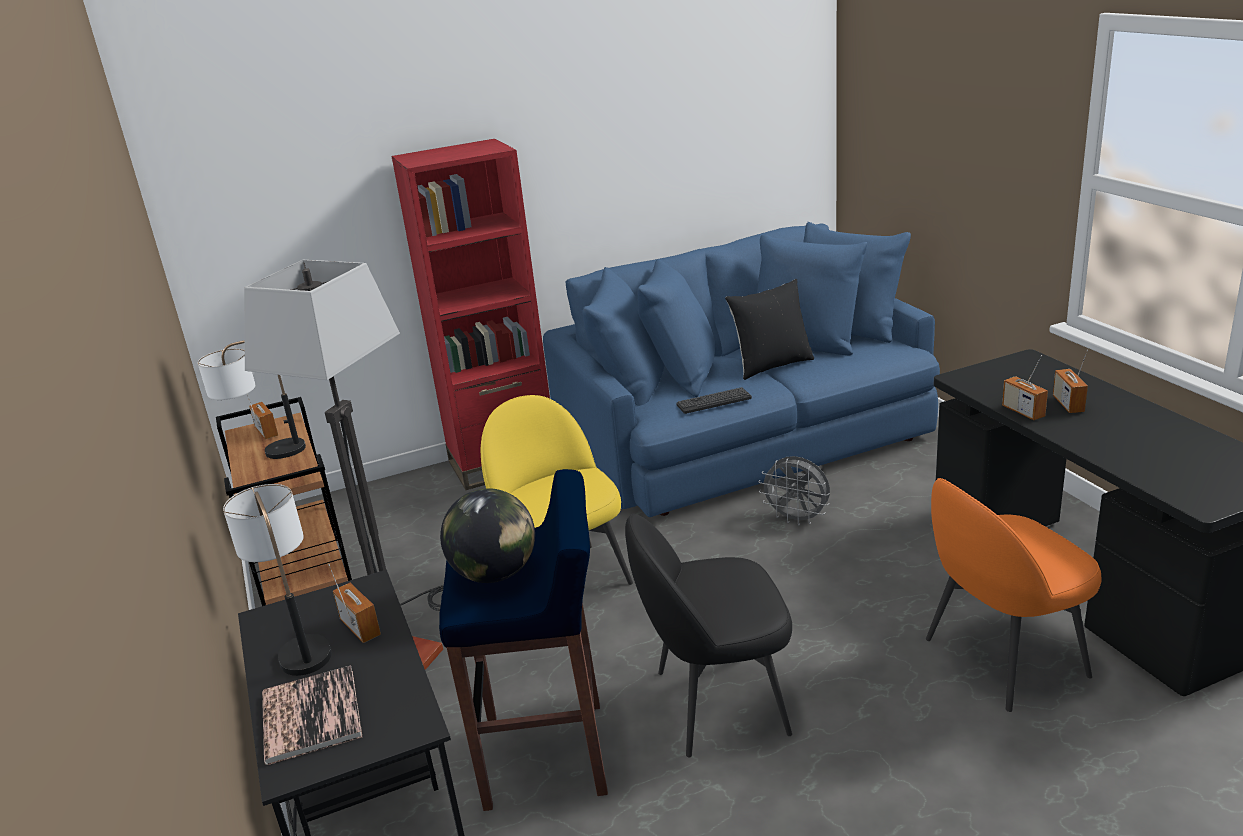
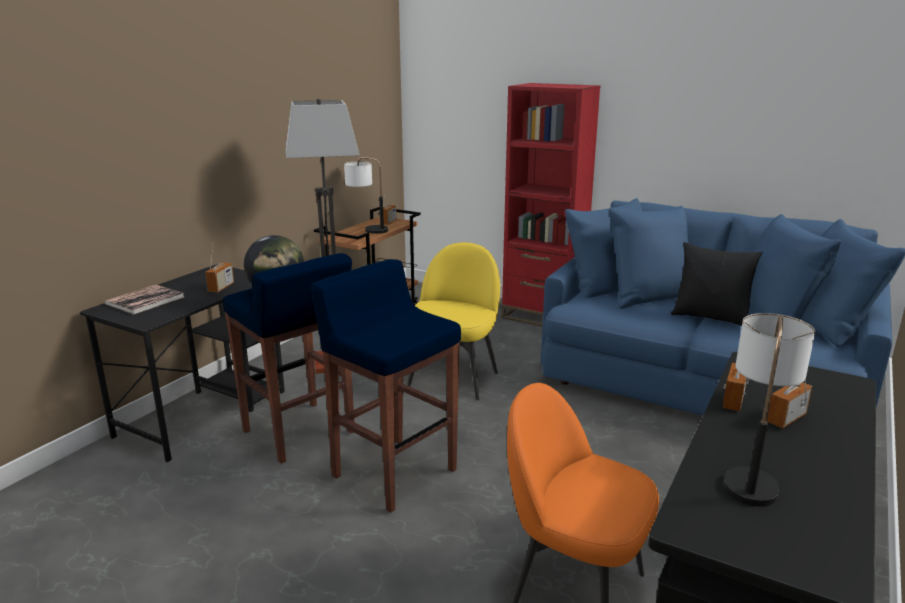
camera: 50 degrees right, 5 degrees down
table lamp [223,484,332,676] -> table lamp moved to [724,313,815,506]
black chair [625,514,792,757] -> blue stool [310,259,461,513]
keyboard [677,387,752,414] -> none
grey fan [759,456,830,525] -> none

